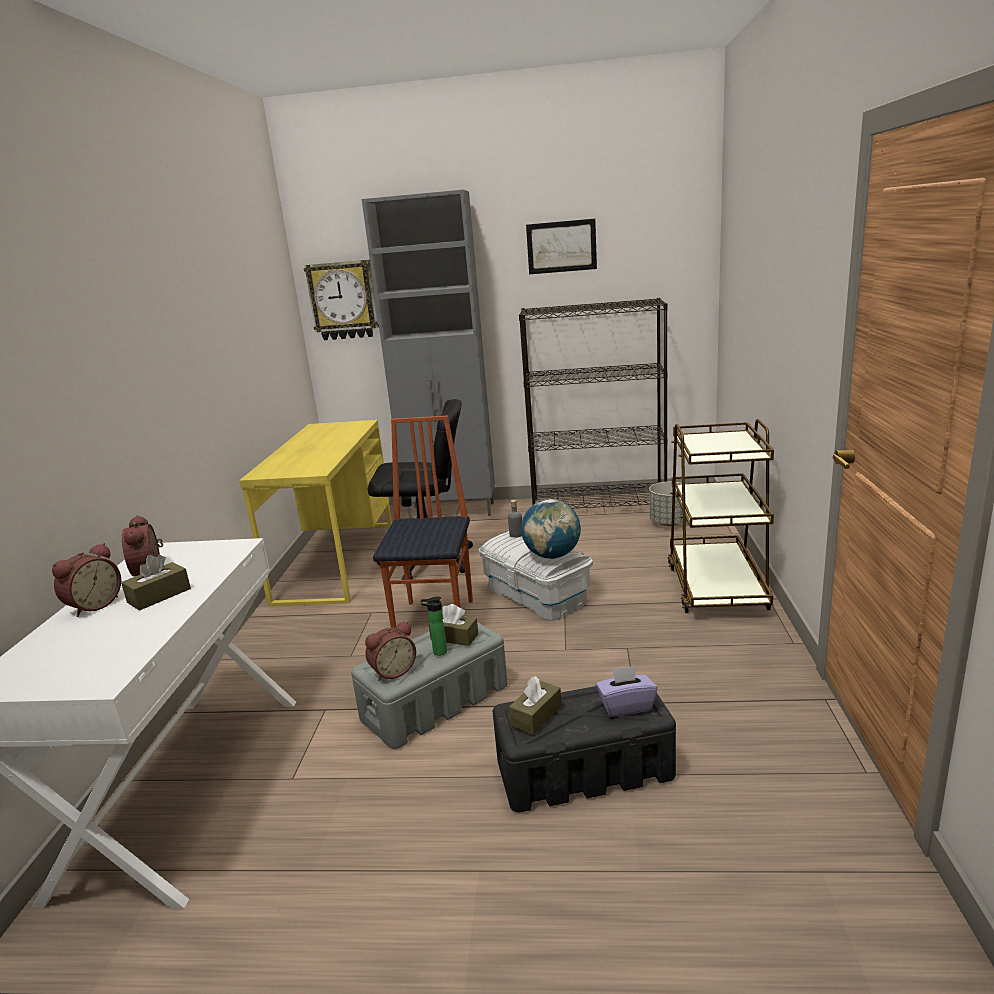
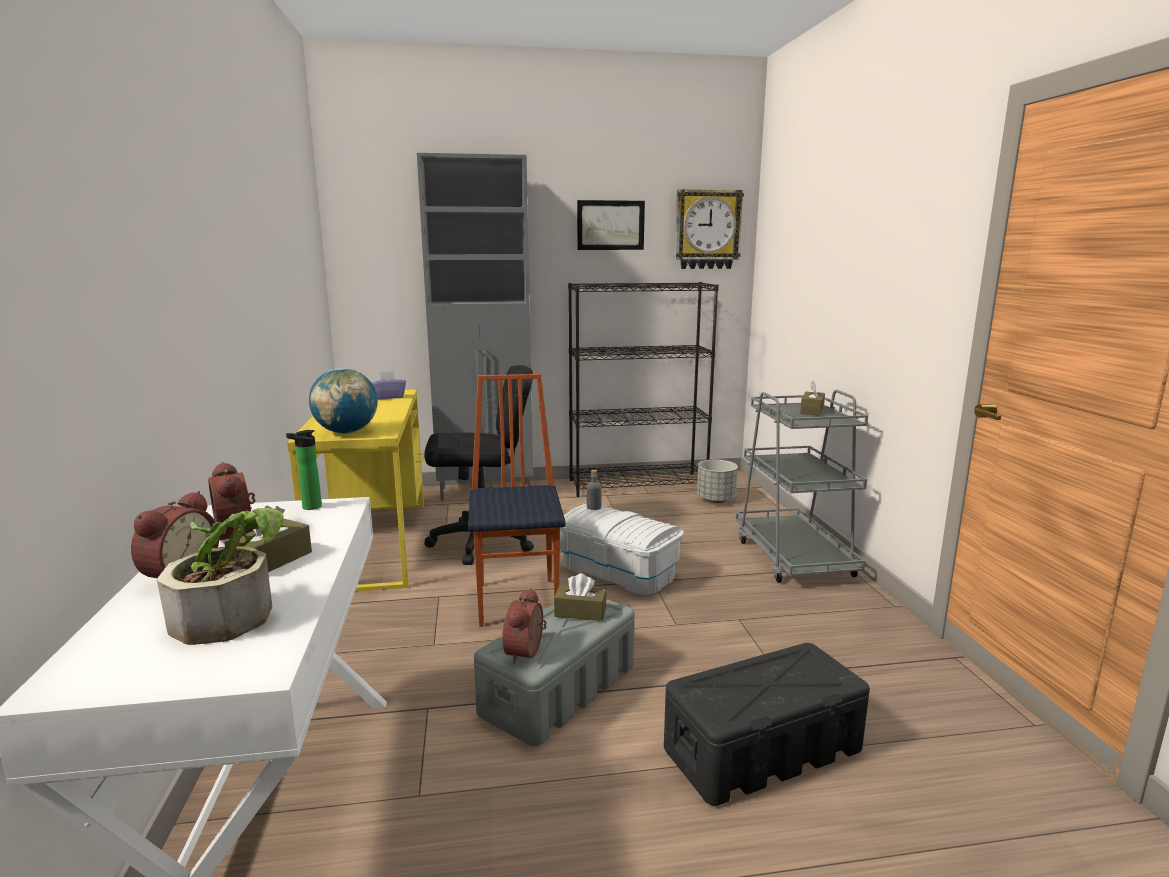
camera: 15 degrees left, 5 degrees down
wall clock [304,260,379,340] -> wall clock moved to [675,189,744,269]
alarm clock [365,621,416,681] -> alarm clock turned 150 degrees clockwise [502,588,546,664]
bottle [421,596,447,656] -> bottle moved to [286,430,322,510]
brown tissue box [509,676,562,735] -> brown tissue box moved to [800,380,825,416]
globe [521,499,581,559] -> globe moved to [309,368,378,434]
purple tissue box [596,666,657,717] -> purple tissue box moved to [371,371,406,400]
brown cart [668,419,774,613] -> grey cart [736,390,868,583]
none -> potted plant [157,508,284,645]

